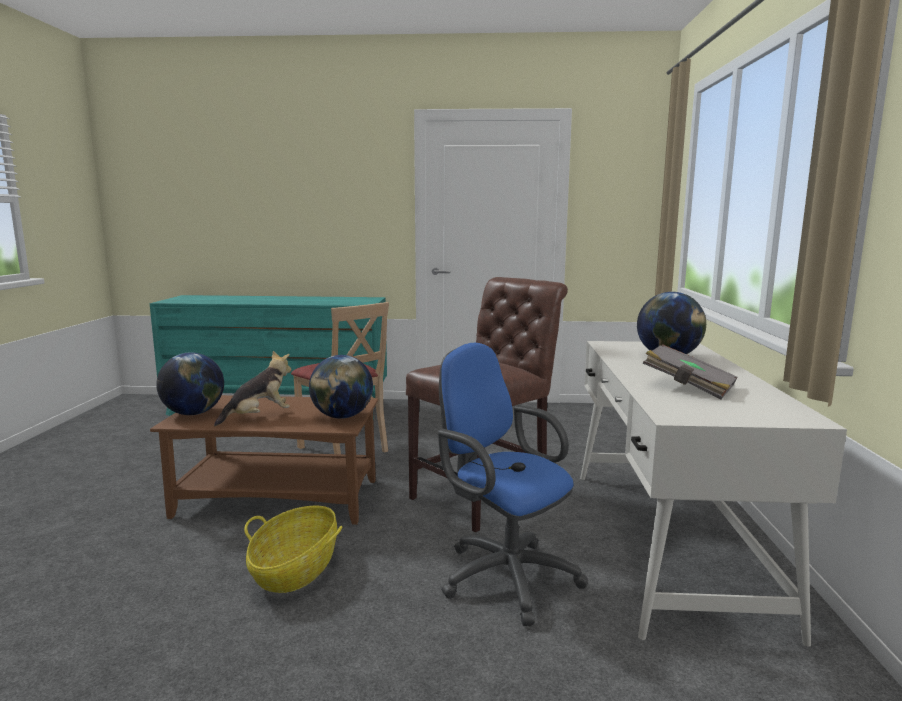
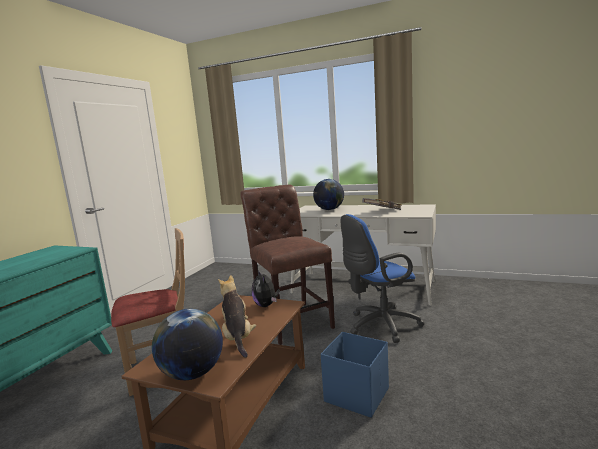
camera: 70 degrees left, 0 degrees up
basket [244,506,342,593] -> blue storage box [321,332,389,418]
globe [309,355,373,419] -> plush toy [252,270,280,307]

